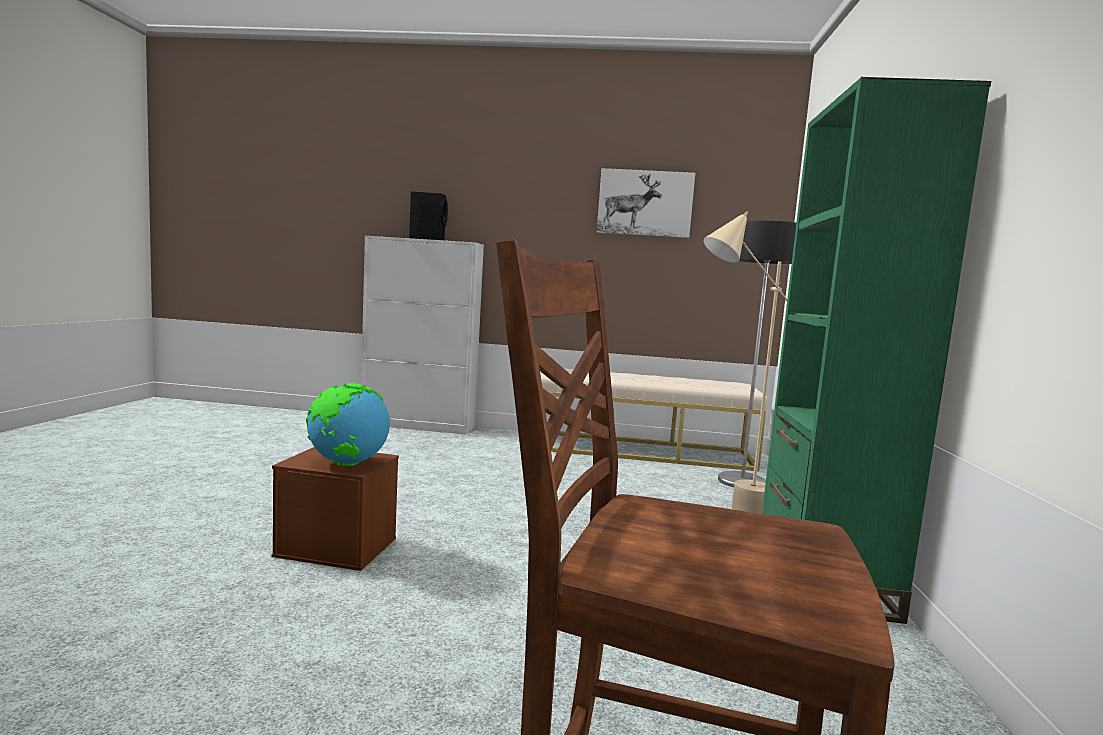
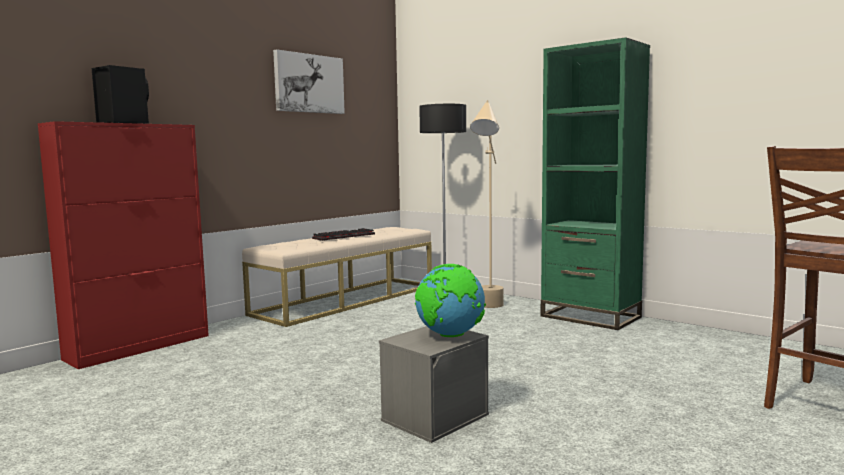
camera: 55 degrees left, 0 degrees up
brown storage box [272,447,399,571] -> grey storage box [379,326,489,443]
white cabinet [361,236,484,435] -> red cabinet [38,121,209,369]
none -> keyboard [312,228,375,241]

